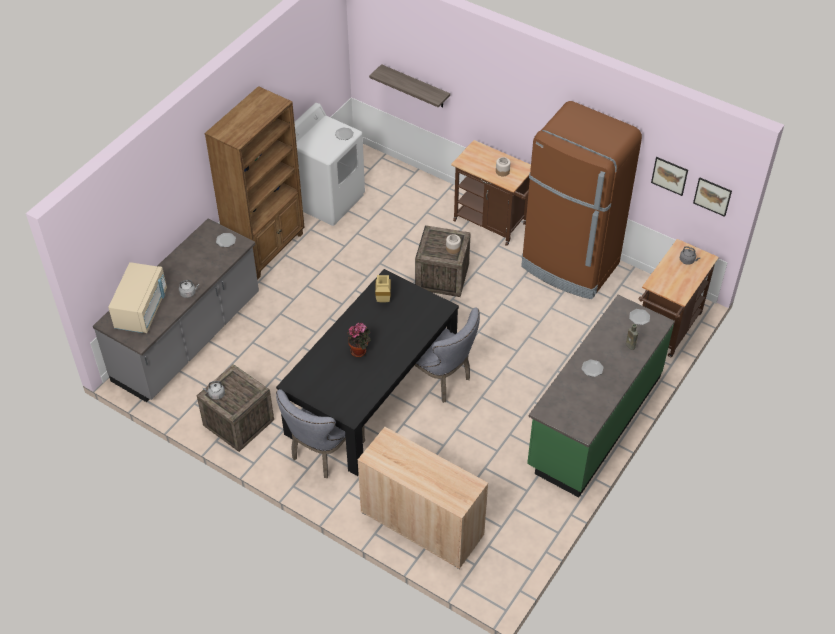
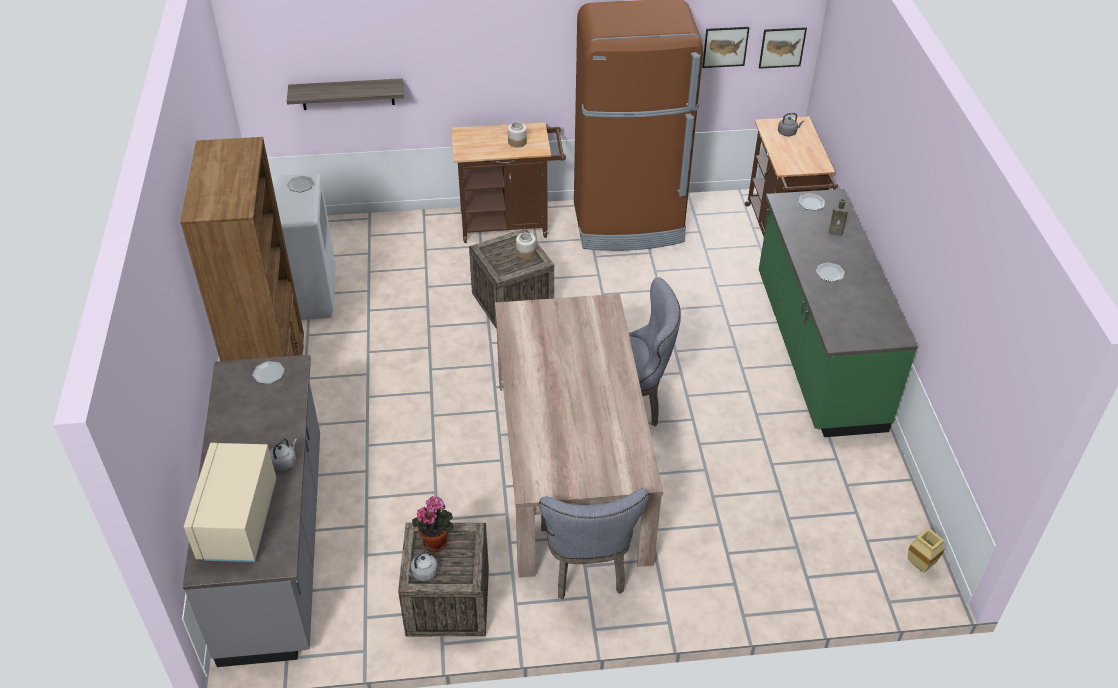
camera: 40 degrees left, 5 degrees down
beige microwave [108,262,167,333] -> beige microwave turned 150 degrees counterclockwise [184,443,277,562]
black dining table [276,269,459,476] -> beige dining table [495,294,663,578]
potted plant [347,323,370,357] -> potted plant moved to [412,496,454,552]
beige cabinet [358,427,488,569] -> none
beige vase [375,275,391,303] -> beige vase moved to [907,528,945,573]

